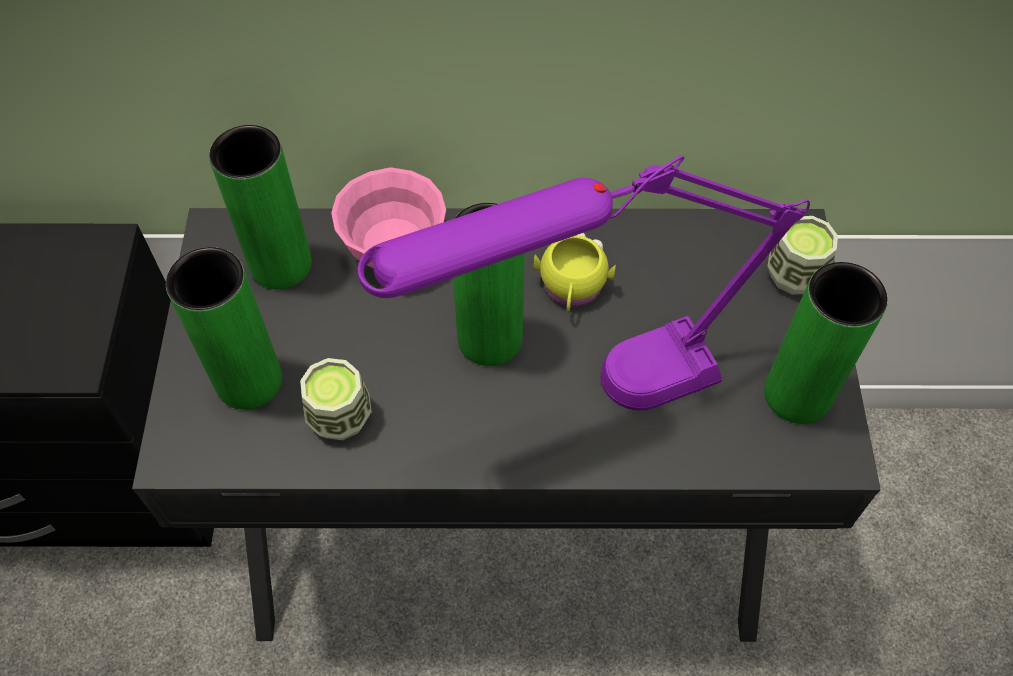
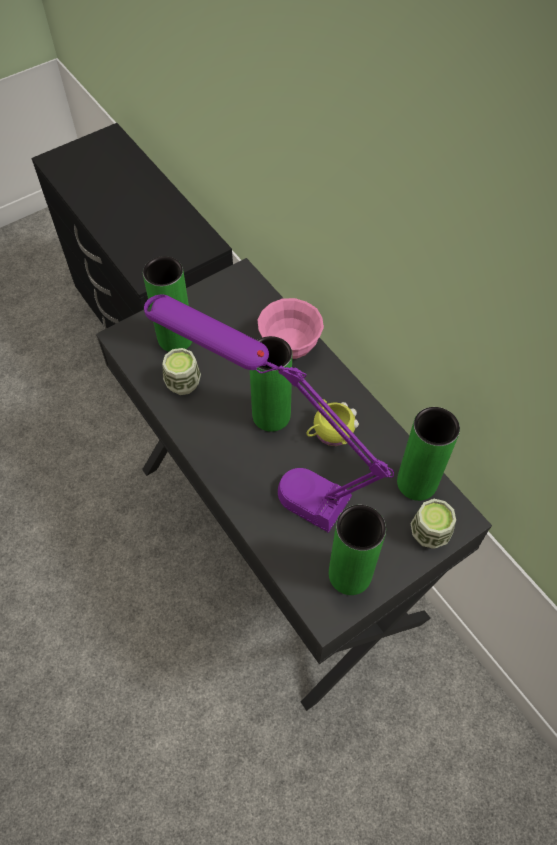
camera: 55 degrees right, 0 degrees up
green vase [209,125,312,289] -> green vase moved to [397,407,460,501]

